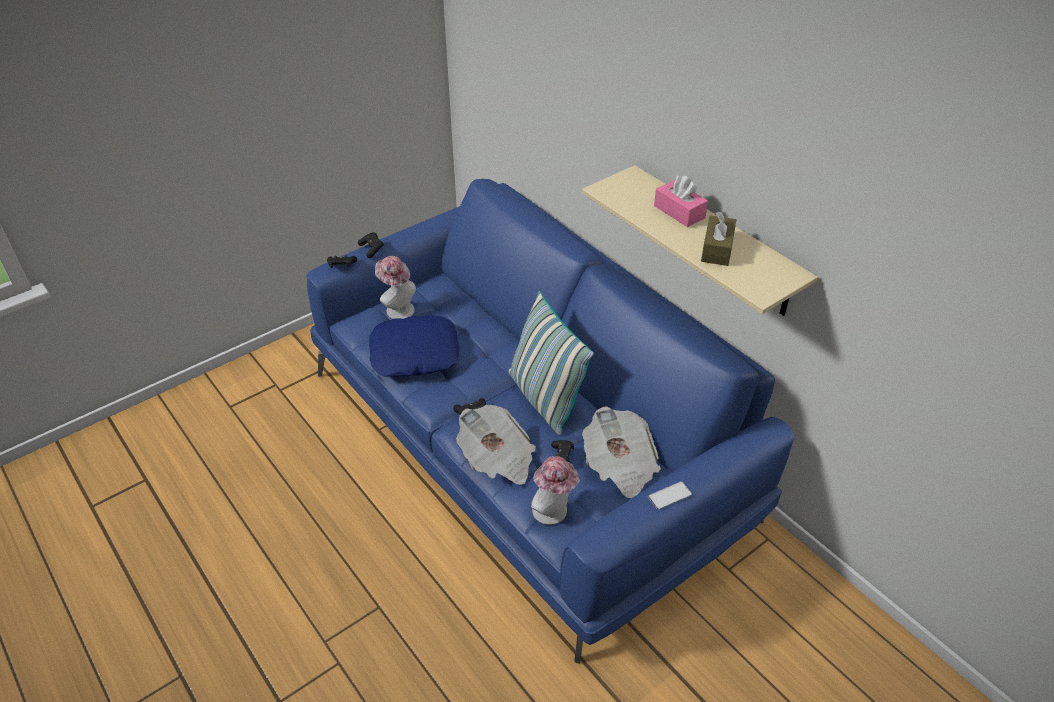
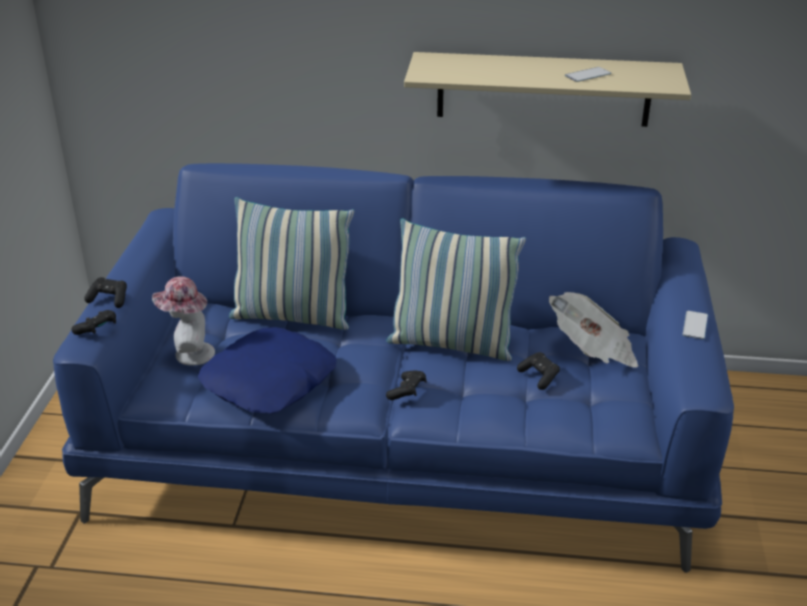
camera: 45 degrees left, 10 degrees down
newspaper [456,405,536,485] -> none
hat [531,456,580,525] -> none
pink tissue box [654,176,708,227] -> none
brown tissue box [701,212,736,266] -> phone [565,67,611,82]
none -> pillow [229,197,354,330]

